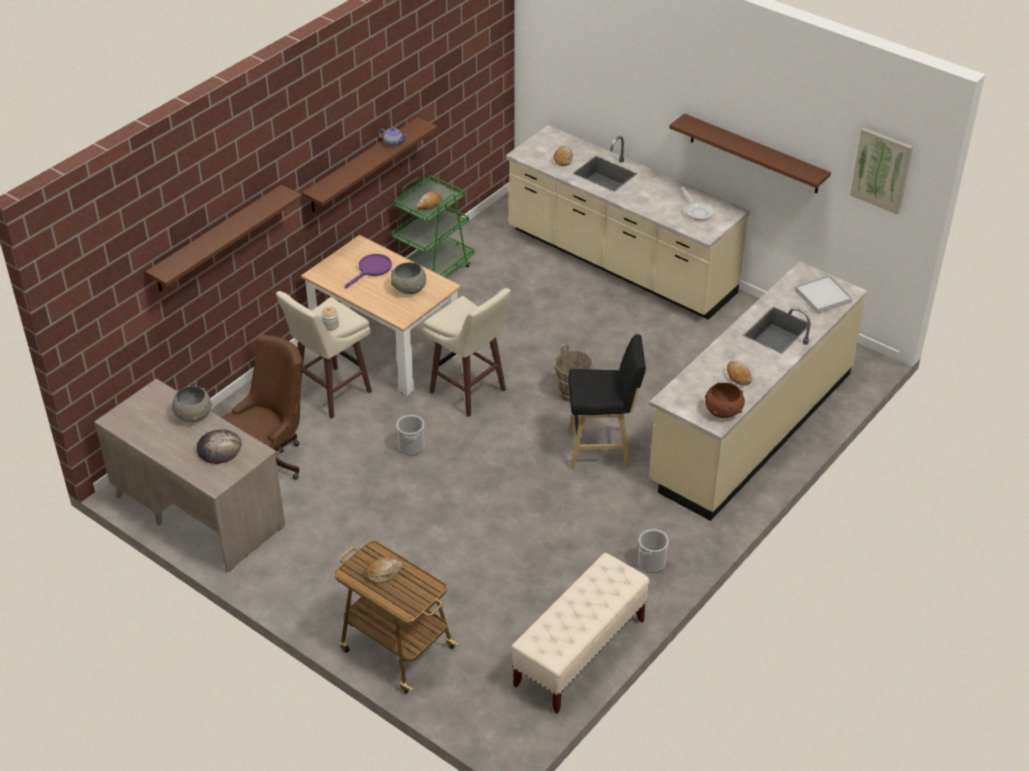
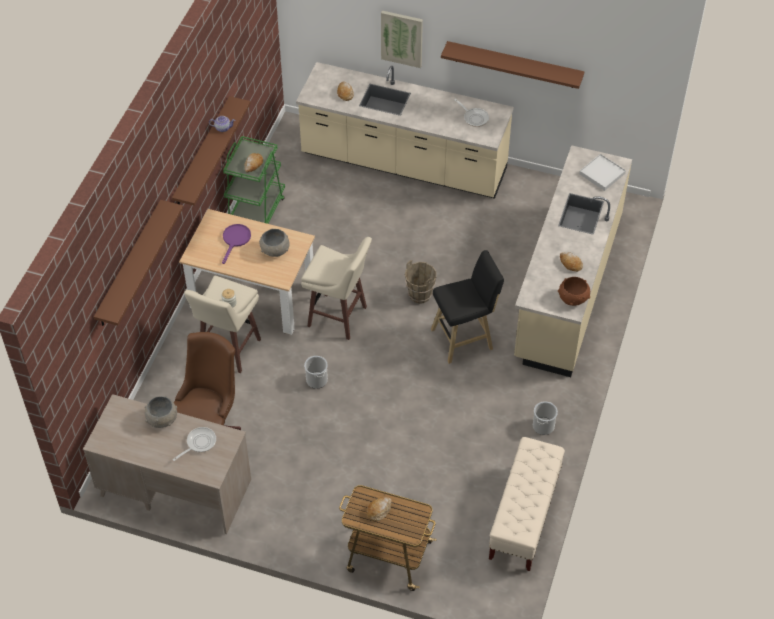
camera: 20 degrees left, 10 degrees up
bread [197,430,241,464] -> frying pan [173,427,216,461]
picture [850,127,913,215] -> picture moved to [381,11,423,68]

